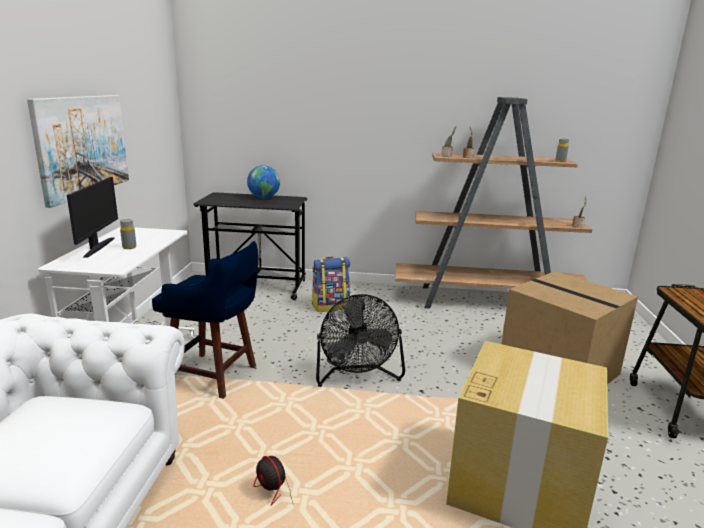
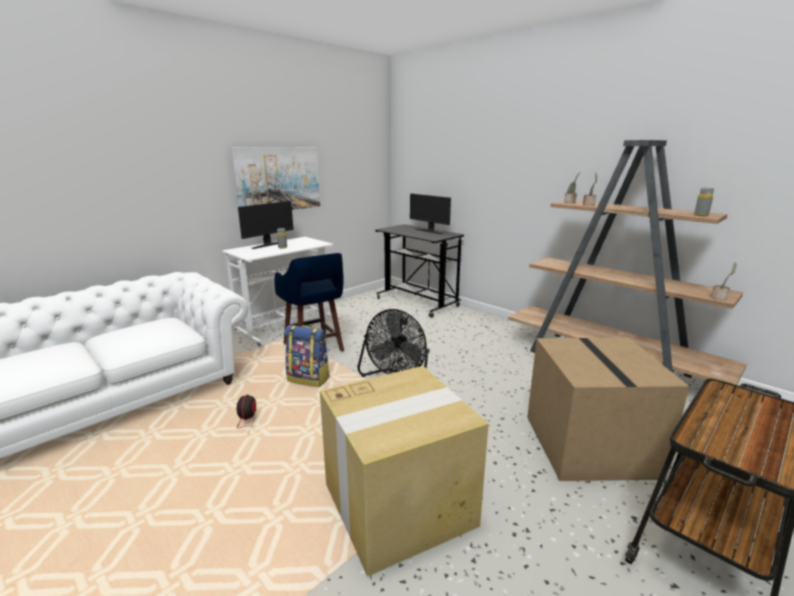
camera: 40 degrees right, 0 degrees up
globe [247,165,280,199] -> monitor [410,194,451,234]
backpack [312,257,350,312] -> backpack moved to [284,325,330,387]

